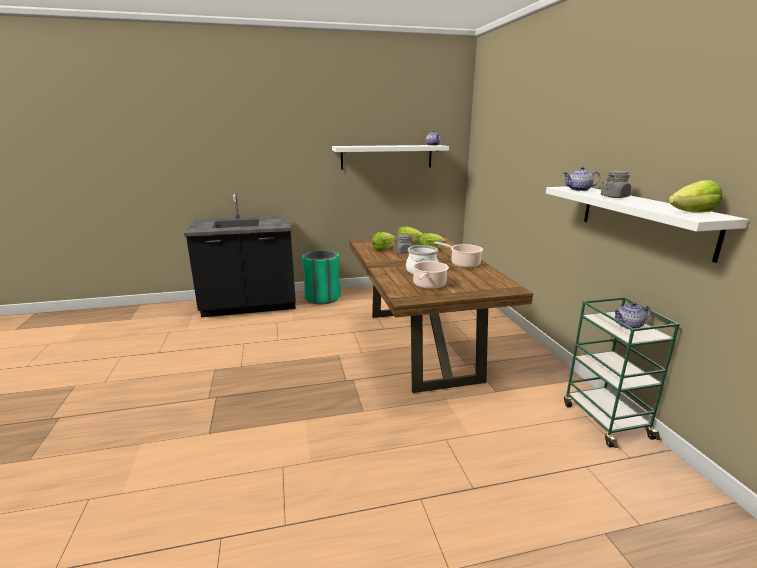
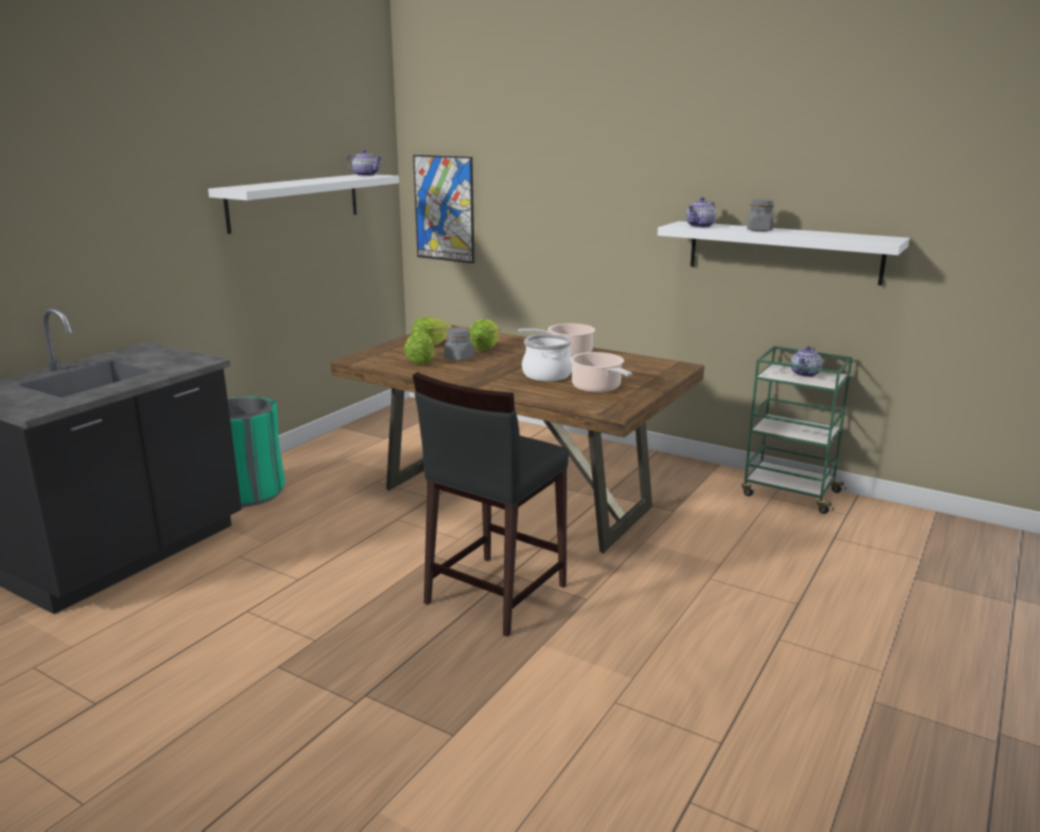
camera: 45 degrees left, 0 degrees up
lettuce [669,180,723,213] -> none
none -> black stool [412,372,569,637]
none -> picture [413,155,474,263]

